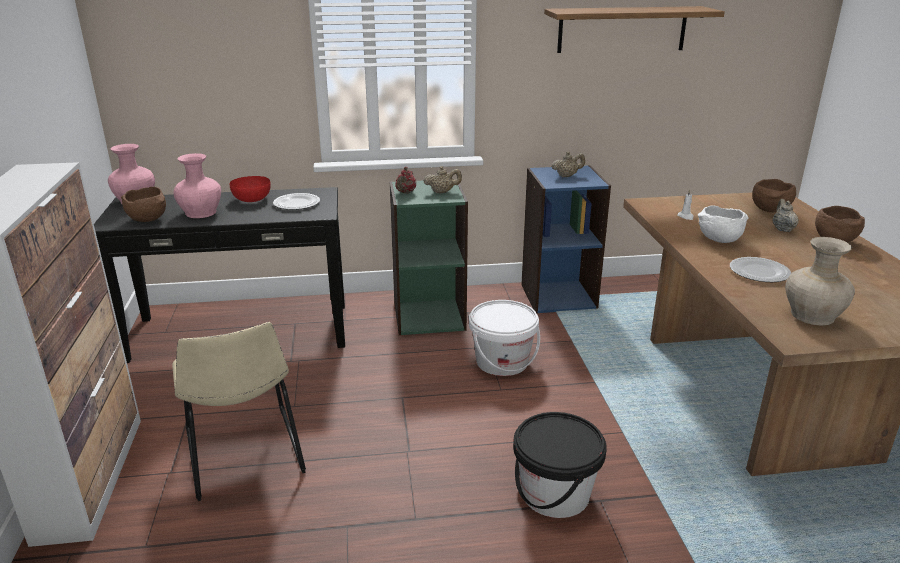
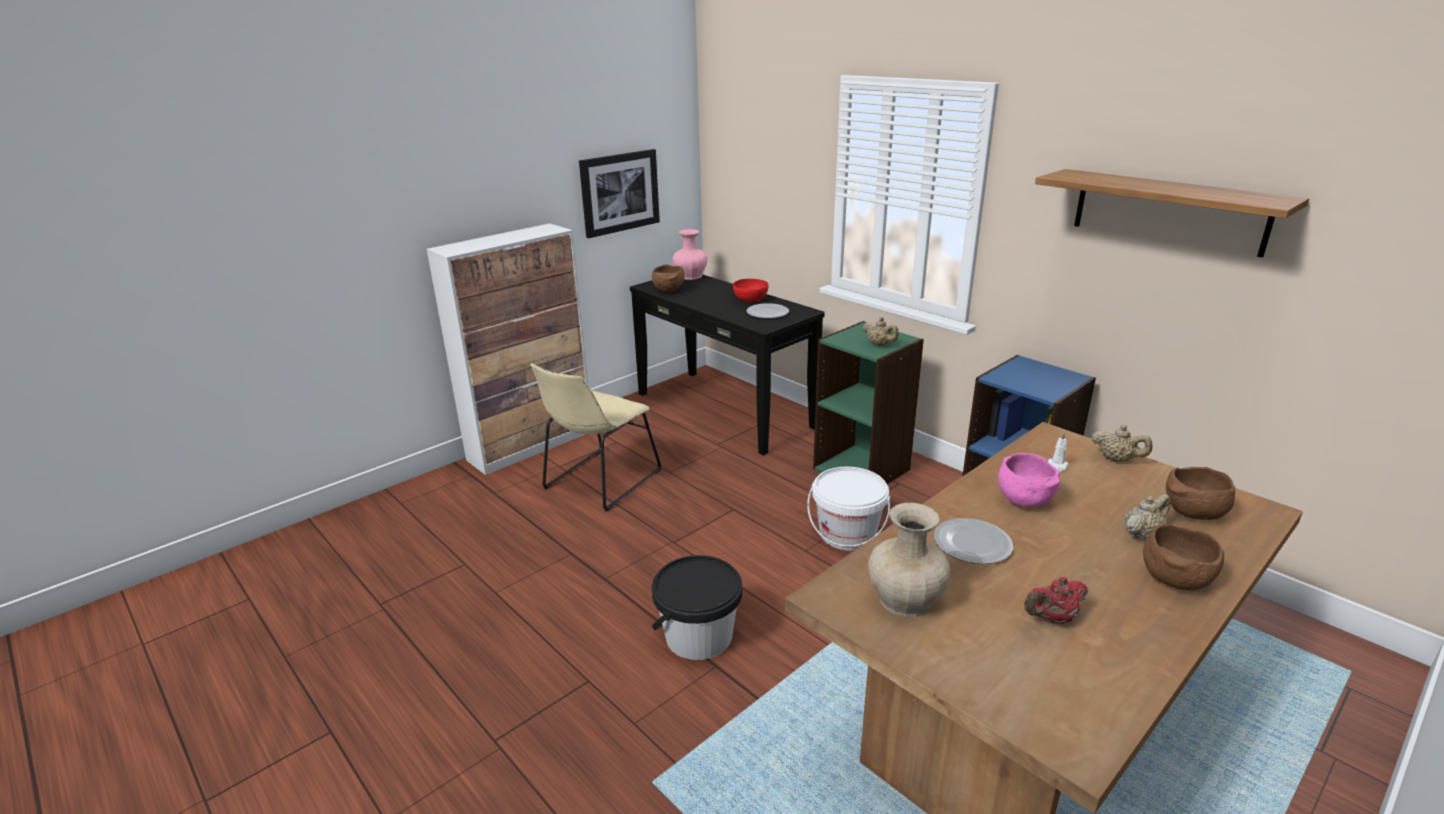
camera: 55 degrees right, 0 degrees up
pink vase [173,153,221,218] -> none
red teapot [395,167,416,194] -> red teapot moved to [1024,577,1088,624]
beige teapot [552,151,585,177] -> beige teapot moved to [1091,425,1152,462]
white bowl [698,205,749,243] -> pink bowl [998,453,1060,508]
none -> picture [579,149,660,238]

